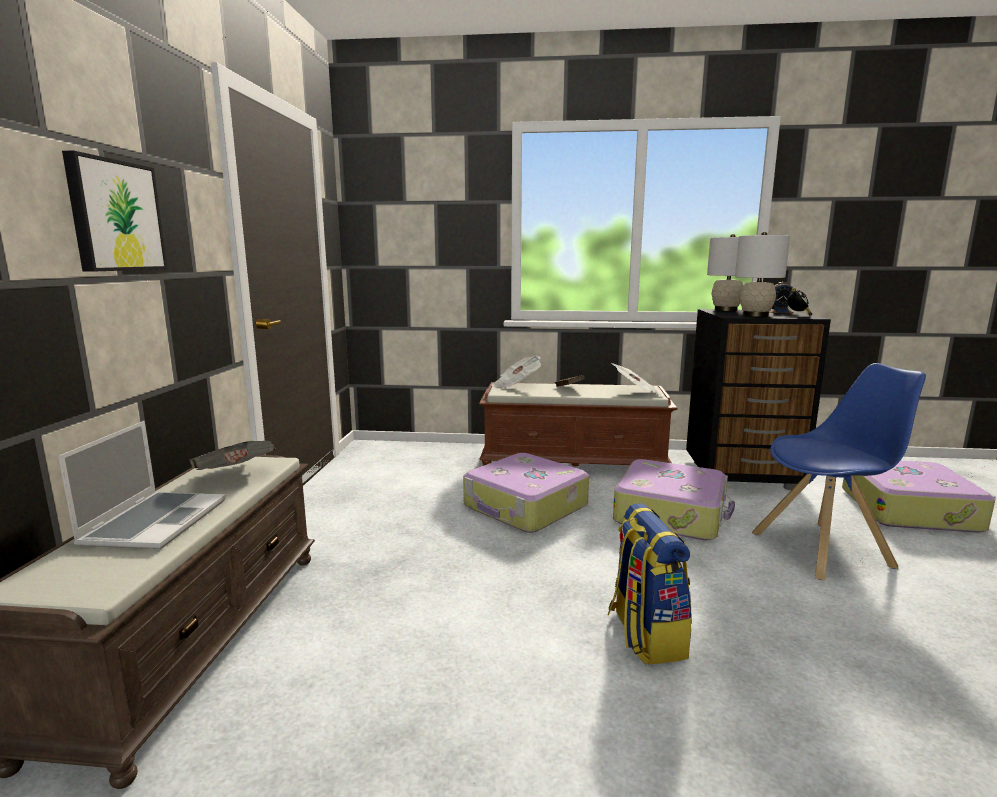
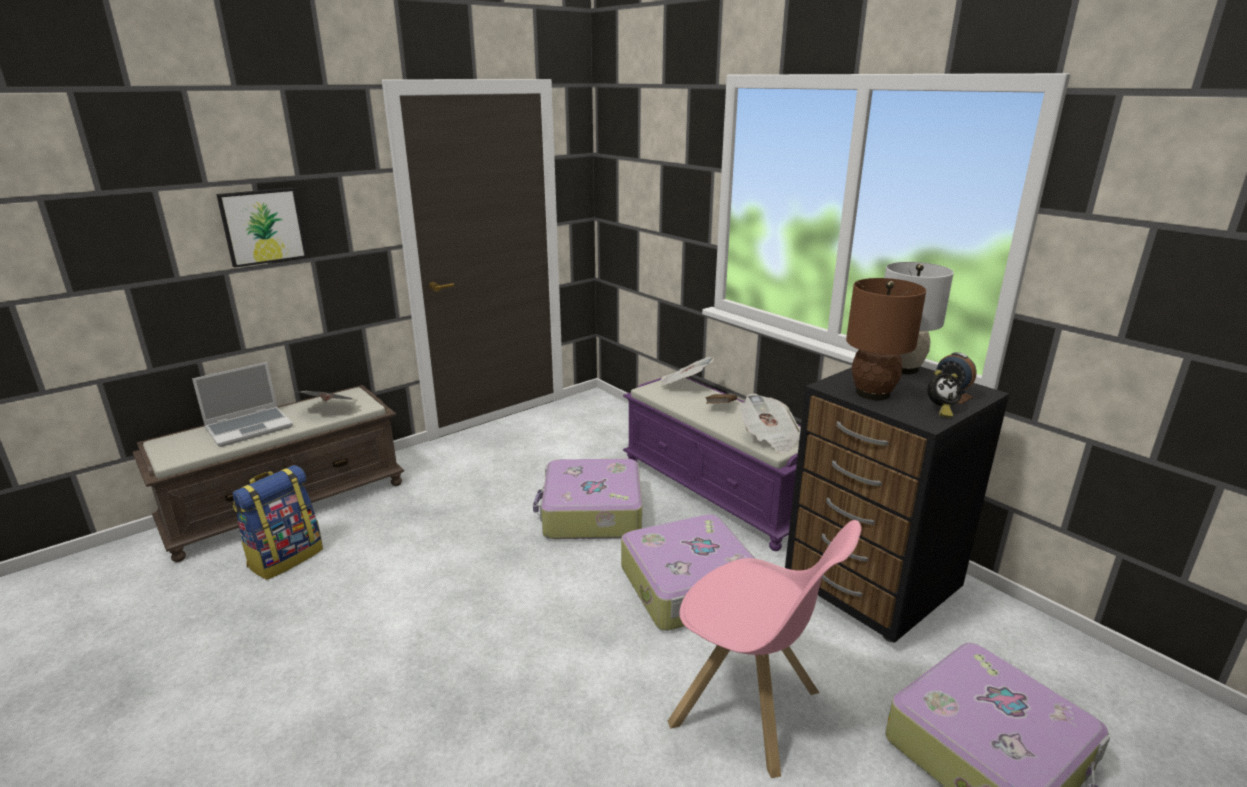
camera: 45 degrees right, 10 degrees up
brown bench [479,382,678,466] -> purple bench [623,377,801,551]
backpack [608,503,692,664] -> backpack moved to [233,465,323,580]
white table lamp [735,232,790,317] -> brown table lamp [846,278,926,400]
blue chair [752,363,926,581] -> pink chair [668,520,861,778]

